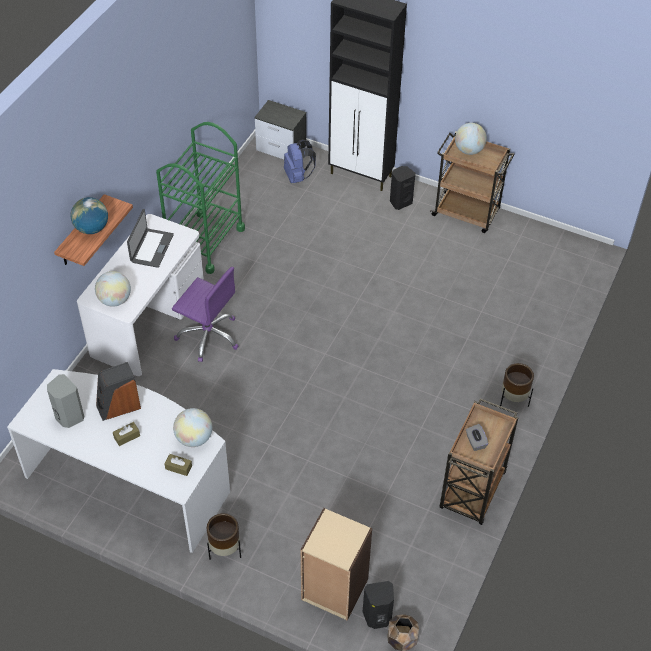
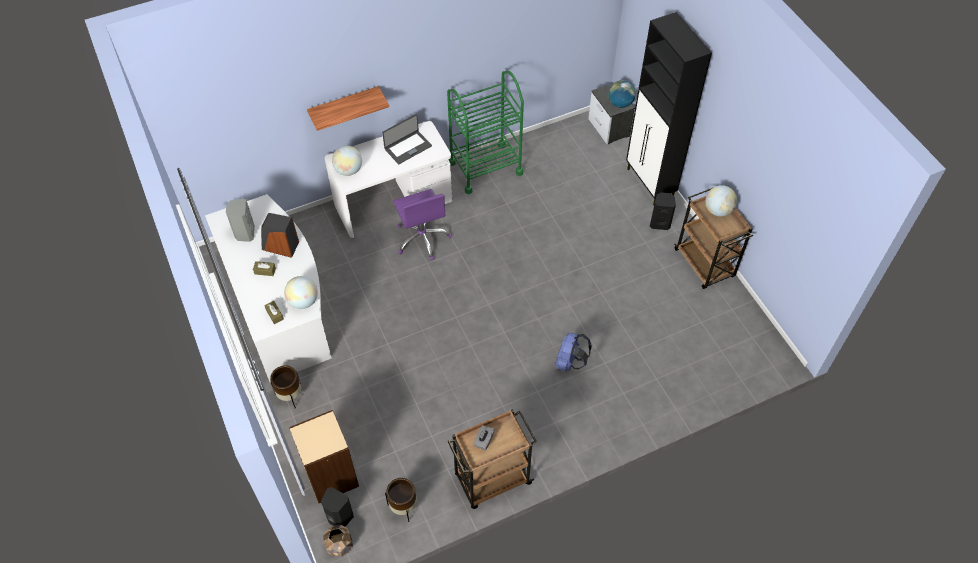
camera: 40 degrees right, 5 degrees up
globe [70,197,108,234] -> globe moved to [608,80,636,108]
blue backpack [284,139,316,183] -> blue backpack moved to [555,332,592,371]
brown planter [500,363,534,407] -> brown planter moved to [385,478,417,522]

